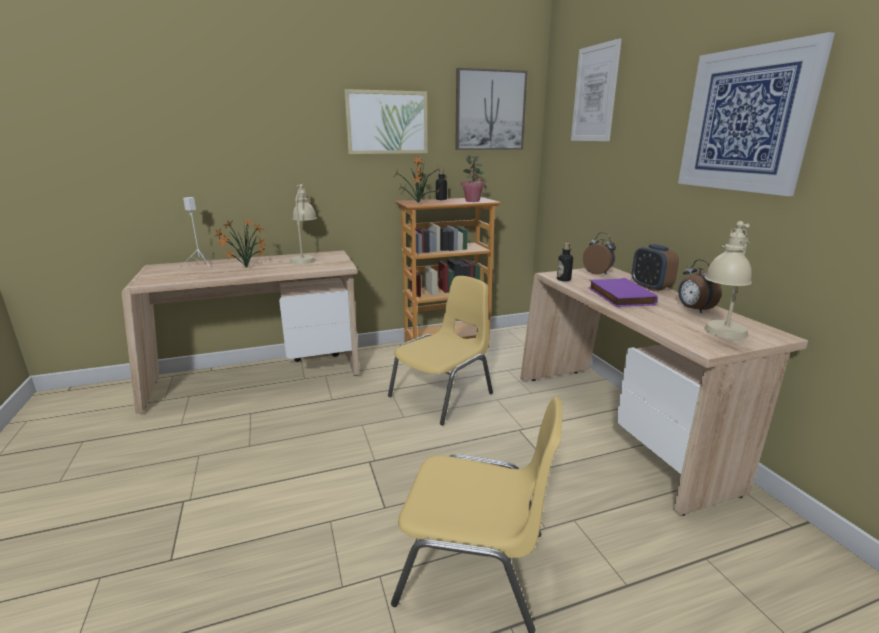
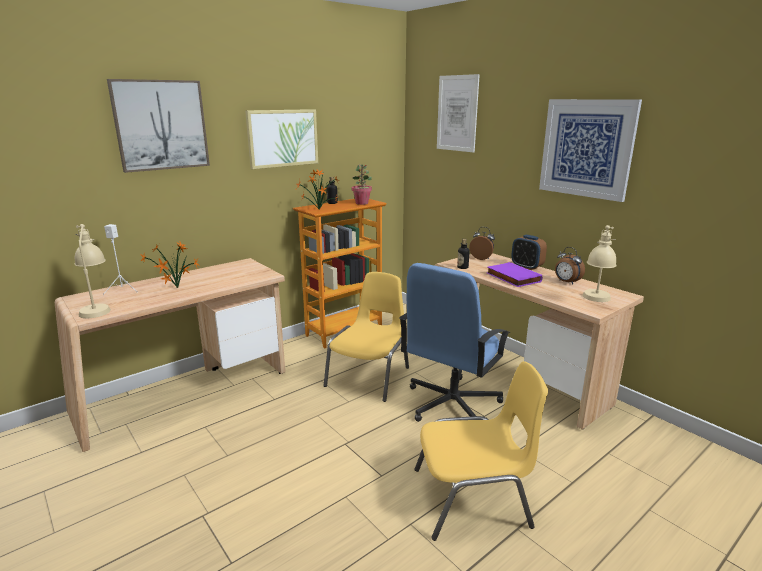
camera: 20 degrees left, 0 degrees up
beige table lamp [290,184,317,264] -> beige table lamp moved to [74,224,111,318]
picture [455,68,528,150] -> picture moved to [107,79,210,173]
none -> blue office chair [399,263,510,422]

